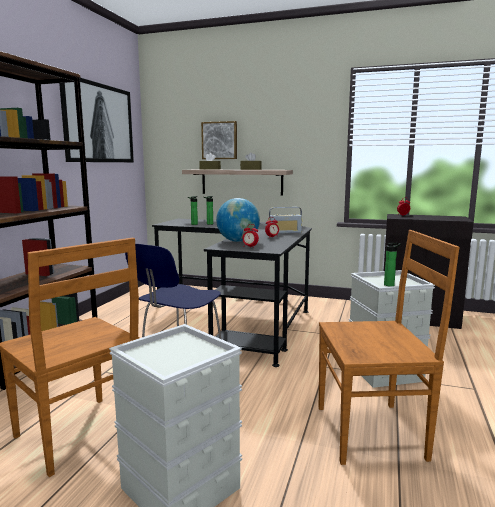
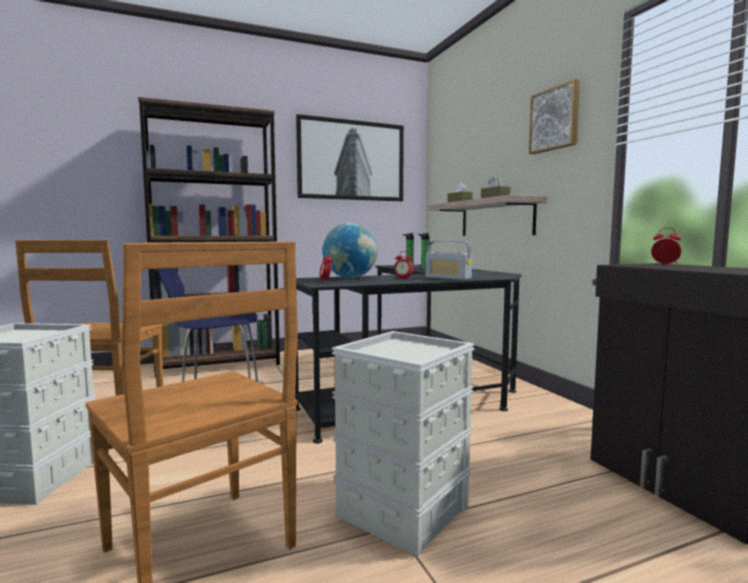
camera: 50 degrees right, 5 degrees down
picture [201,121,237,159] -> picture moved to [529,79,580,154]
bottle [384,243,401,286] -> none

